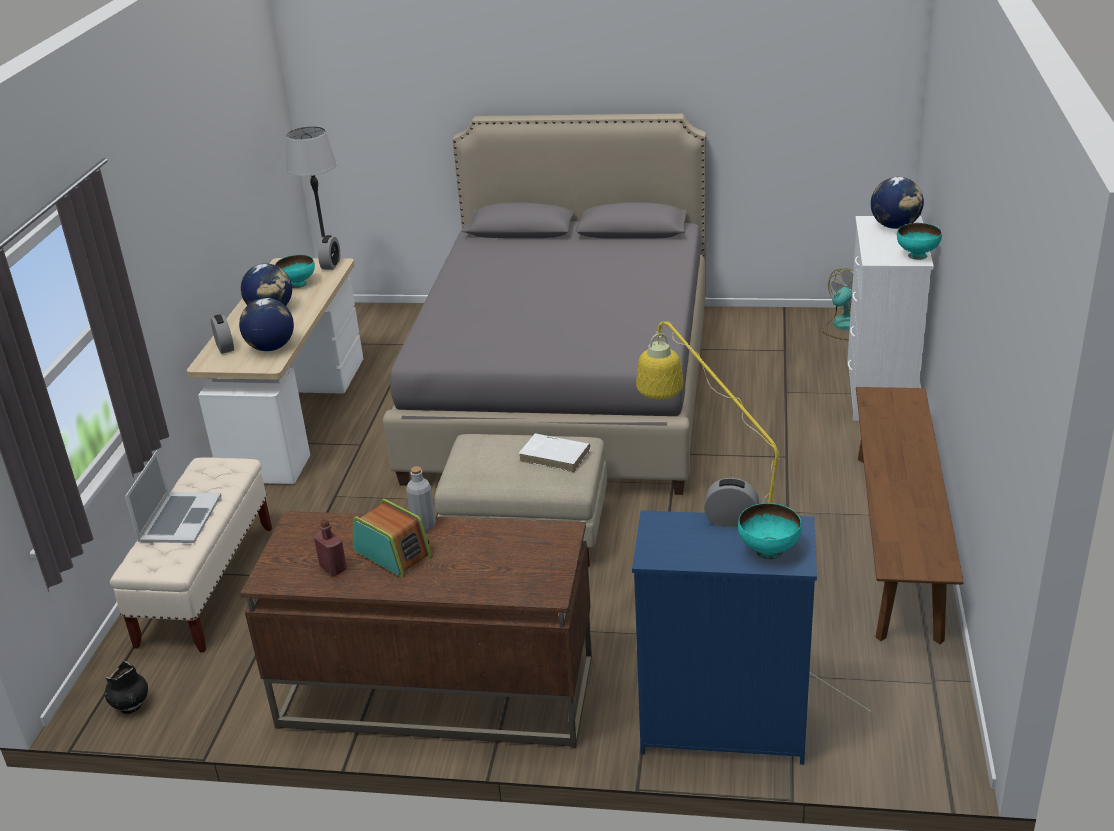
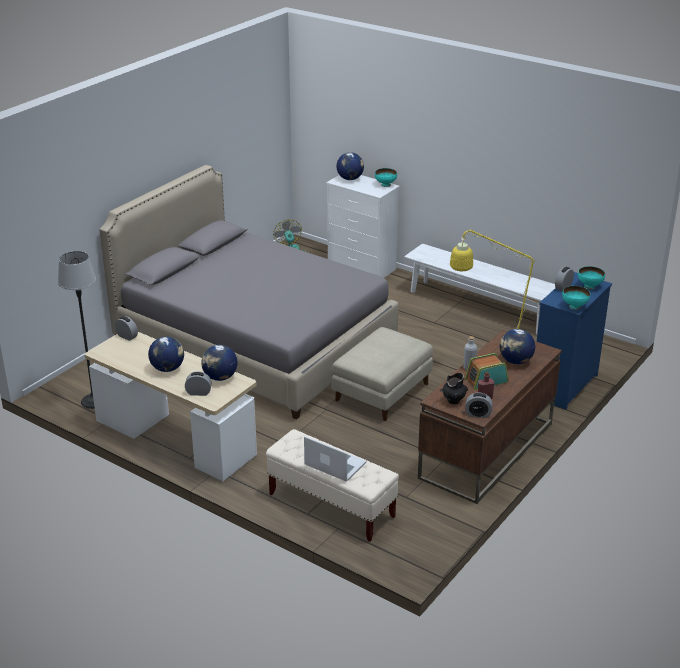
camera: 65 degrees left, 0 degrees up
black vase [105,661,148,714] -> black vase moved to [440,372,468,404]
turquoise bowl [275,255,315,288] -> turquoise bowl moved to [562,286,590,310]
white book [519,433,591,472] -> none
brown bench [856,387,964,644] -> white bench [404,244,555,334]
none -> alarm clock [465,393,493,418]
none -> globe [500,329,535,364]

